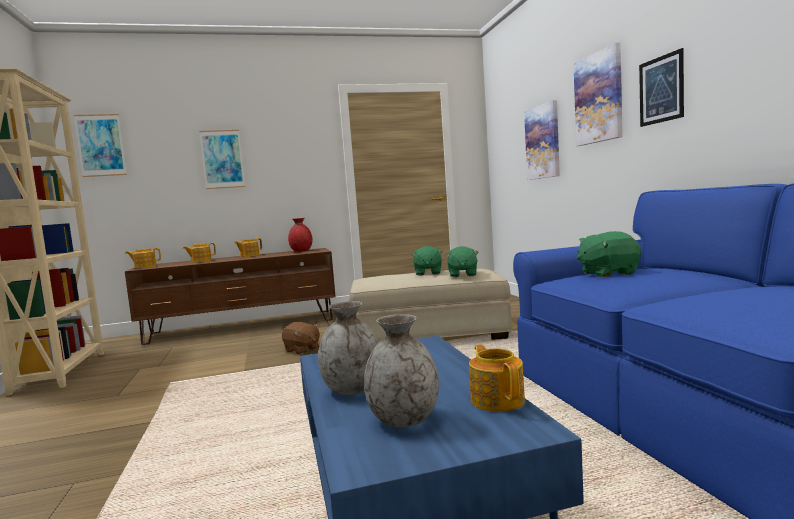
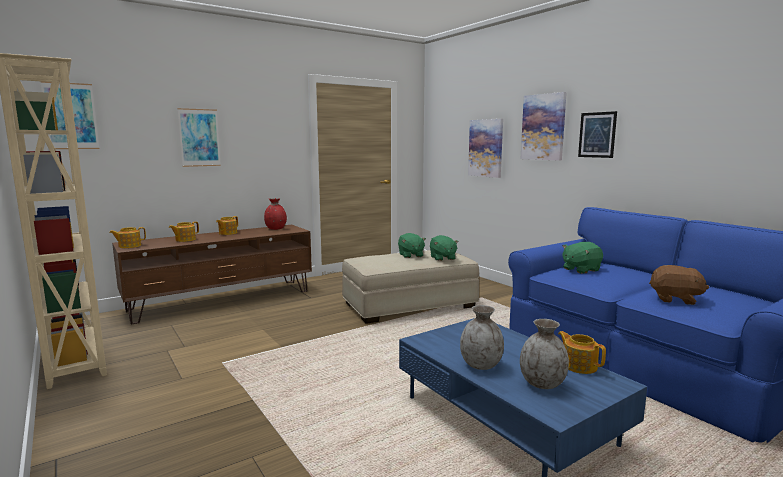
camera: 20 degrees left, 5 degrees up
brown plush toy [282,322,320,354] -> brown plush toy moved to [649,265,709,305]

